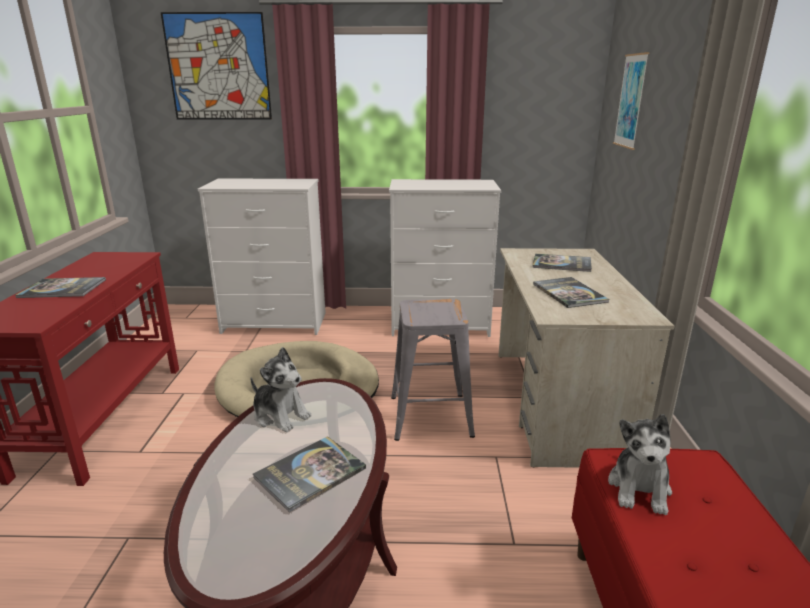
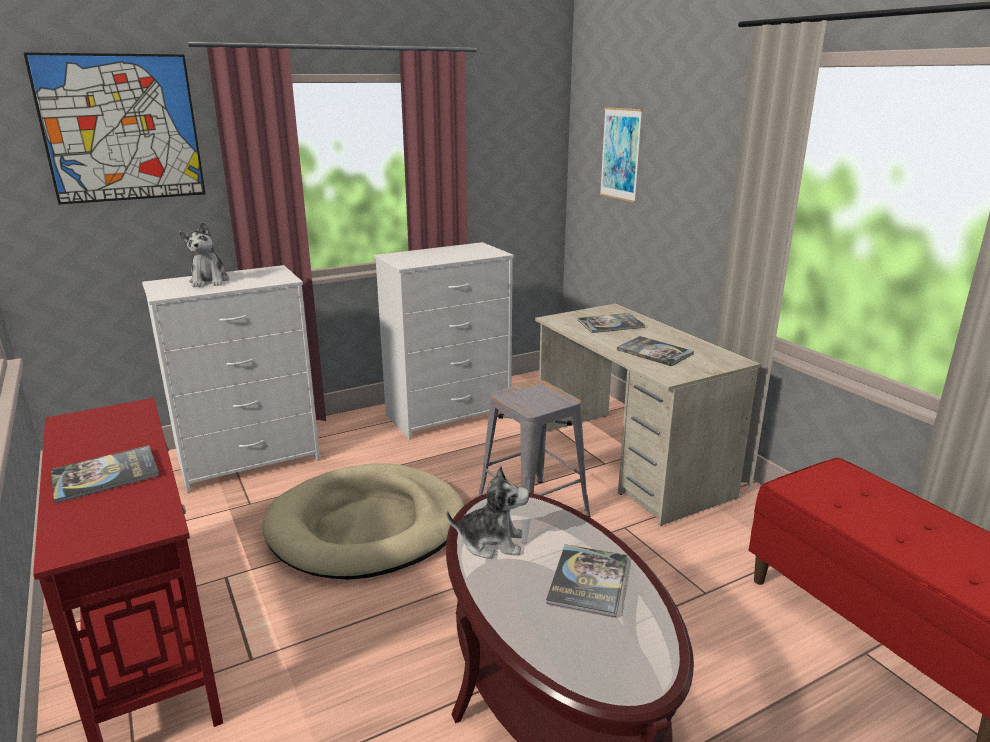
camera: 30 degrees left, 0 degrees up
plush toy [608,414,672,515] -> plush toy moved to [179,222,229,287]

